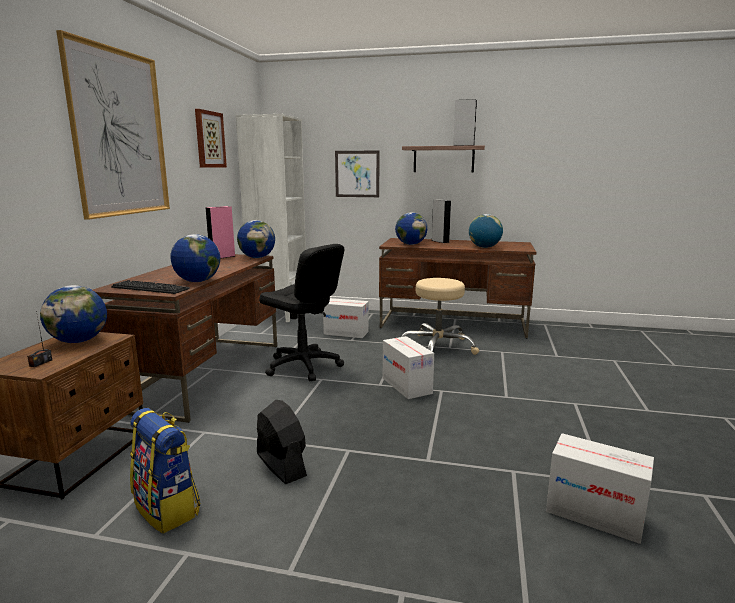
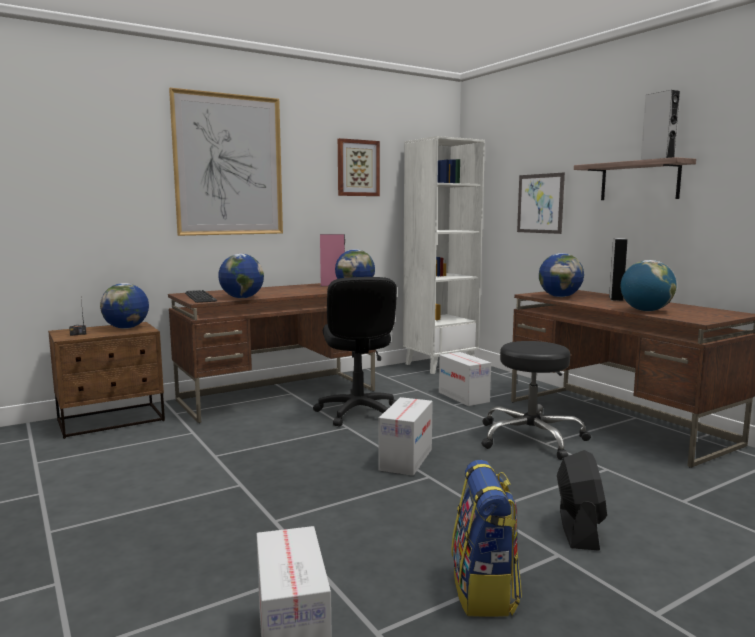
camera: 45 degrees right, 5 degrees down
backpack [130,408,200,534] -> backpack moved to [451,460,522,617]
black fan [257,400,307,484] -> black fan moved to [557,450,607,551]
beige stool [401,278,479,355] -> black stool [481,341,591,460]

